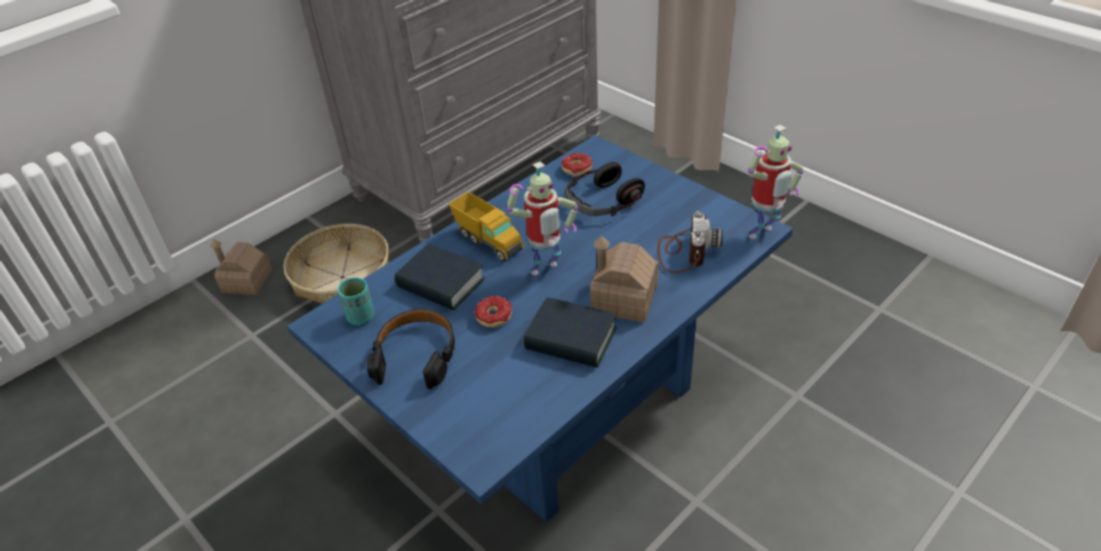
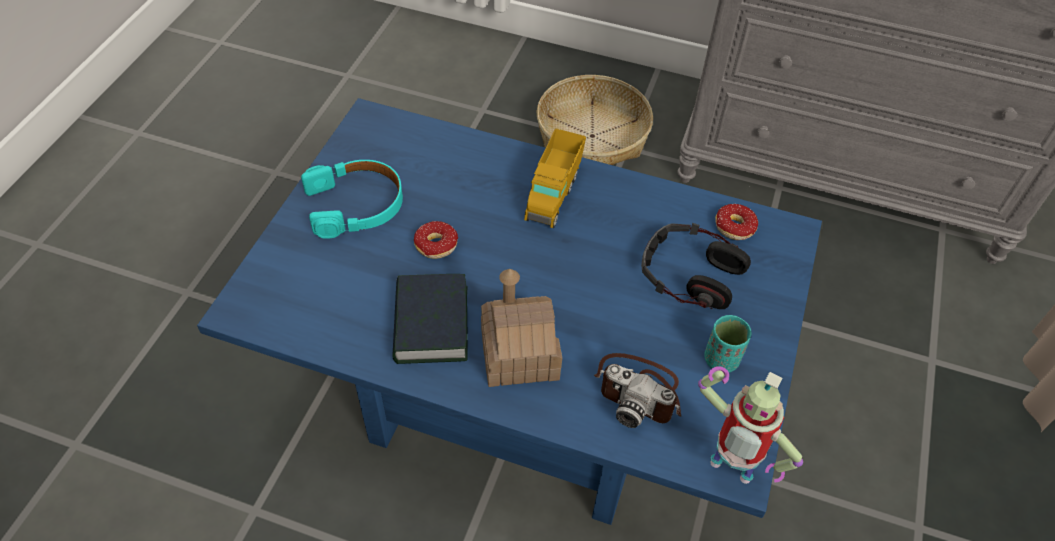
camera: 60 degrees right, 10 degrees up
toy house [210,239,272,295] -> none
turquoise cup [338,277,374,325] -> turquoise cup moved to [704,315,752,372]
black headphones [367,309,455,389] -> turquoise headphones [301,160,403,239]
book [395,244,485,311] -> none
toy robot [506,161,578,275] -> none
camera [657,211,723,273] -> camera turned 45 degrees clockwise [594,353,681,428]

